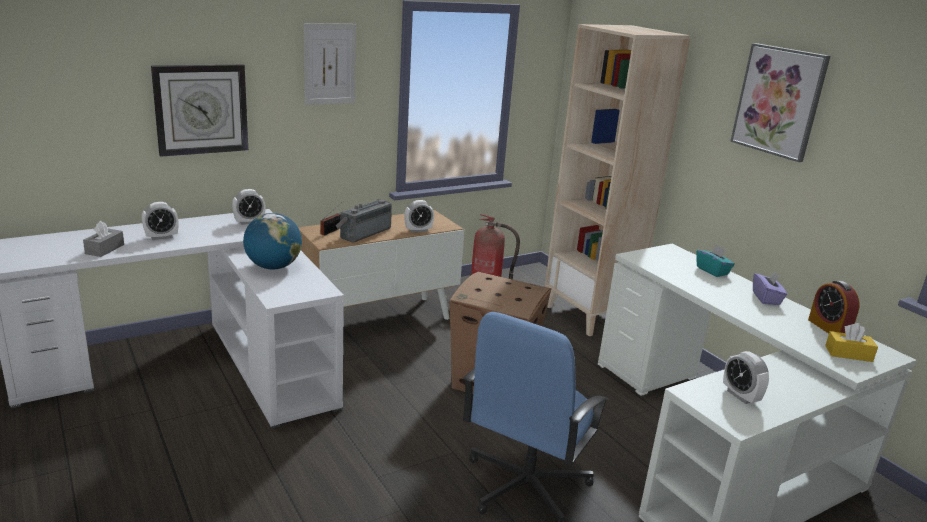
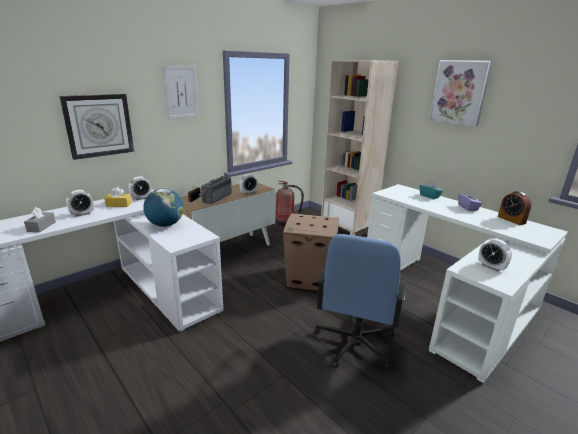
camera: 10 degrees left, 0 degrees up
yellow tissue box [825,323,878,362] -> yellow tissue box moved to [104,187,132,207]

